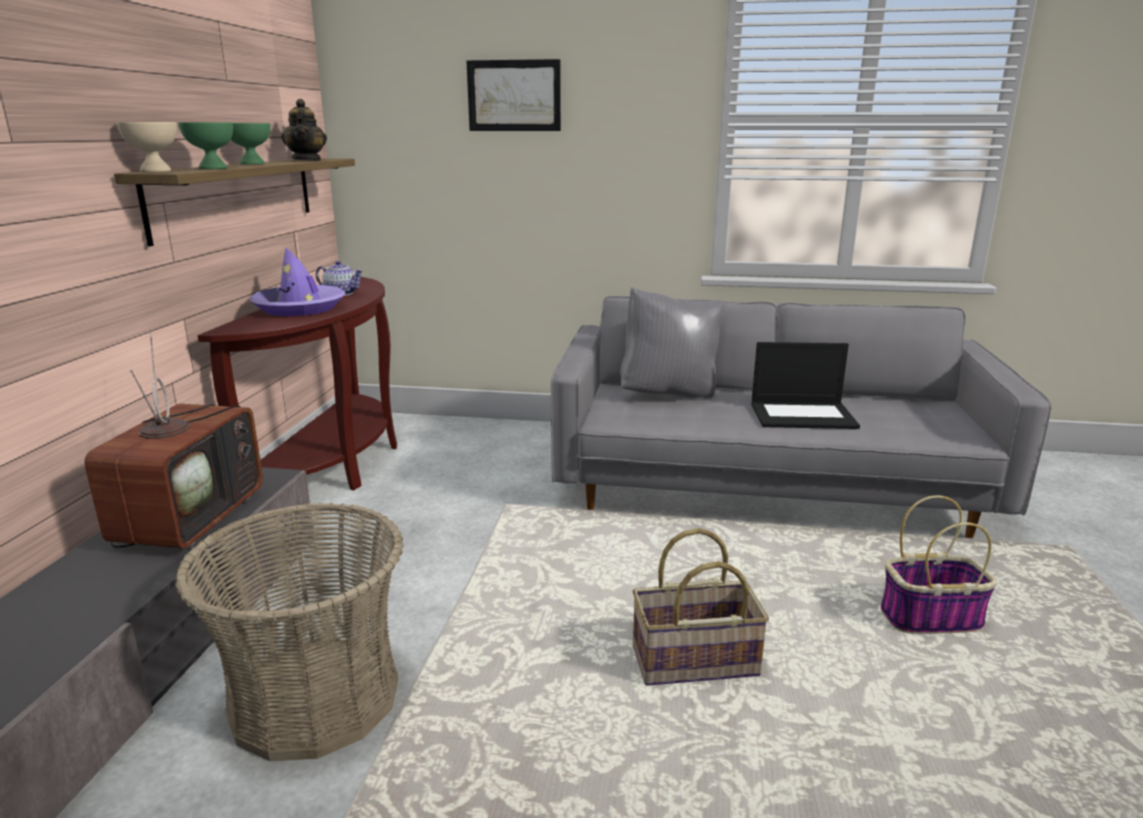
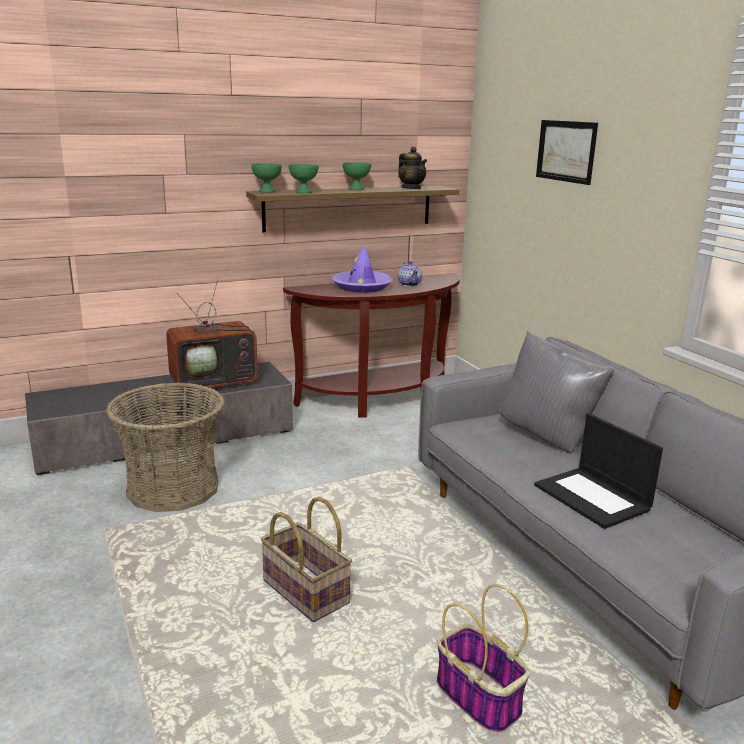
camera: 55 degrees right, 0 degrees up
beige bowl [116,122,177,172] -> green bowl [251,163,282,193]
teapot [281,99,327,161] -> teapot turned 75 degrees counterclockwise [398,147,427,189]

